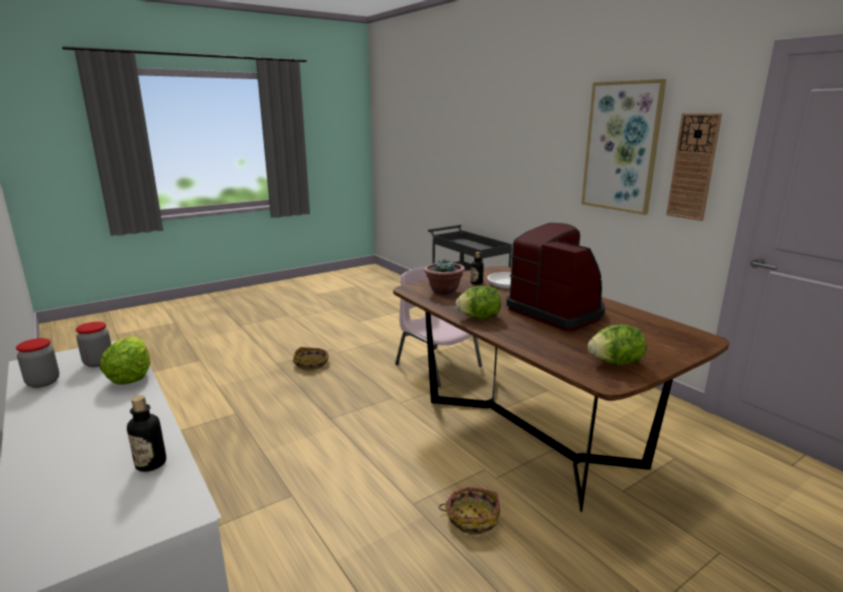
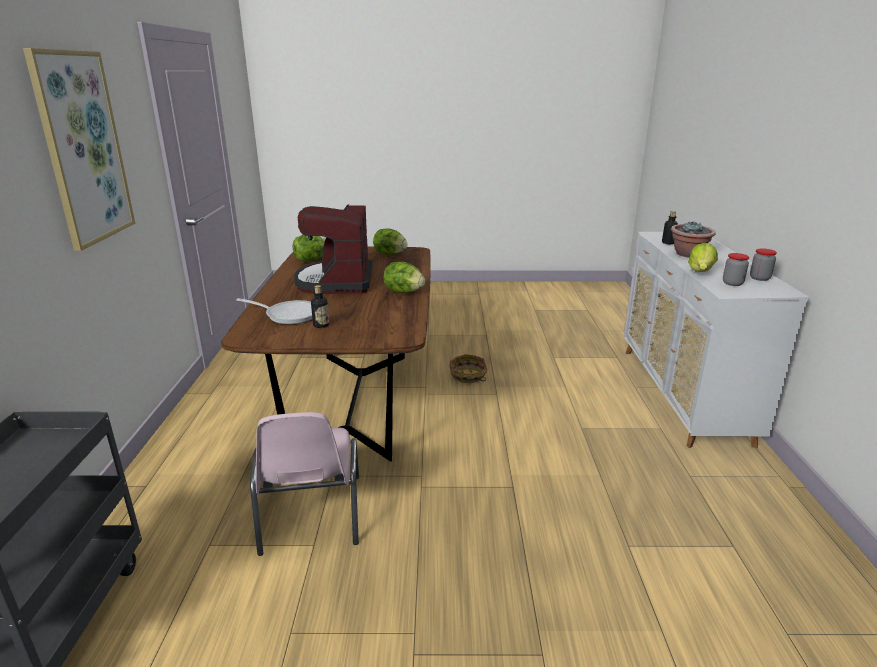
camera: 145 degrees left, 5 degrees up
basket [293,347,329,370] -> none
potted plant [424,259,465,295] -> potted plant moved to [671,221,716,258]
wall clock [666,113,722,221] -> none
none -> lettuce [293,235,325,262]

